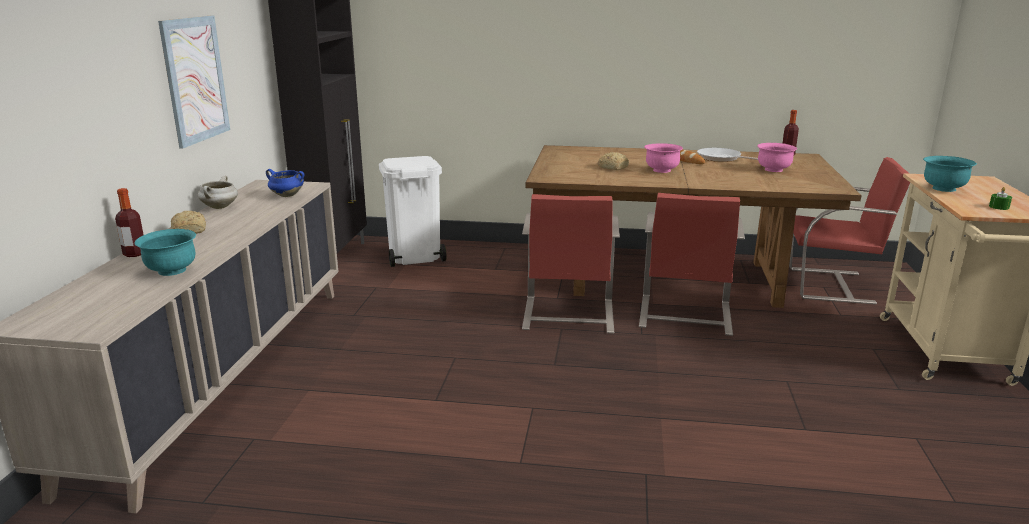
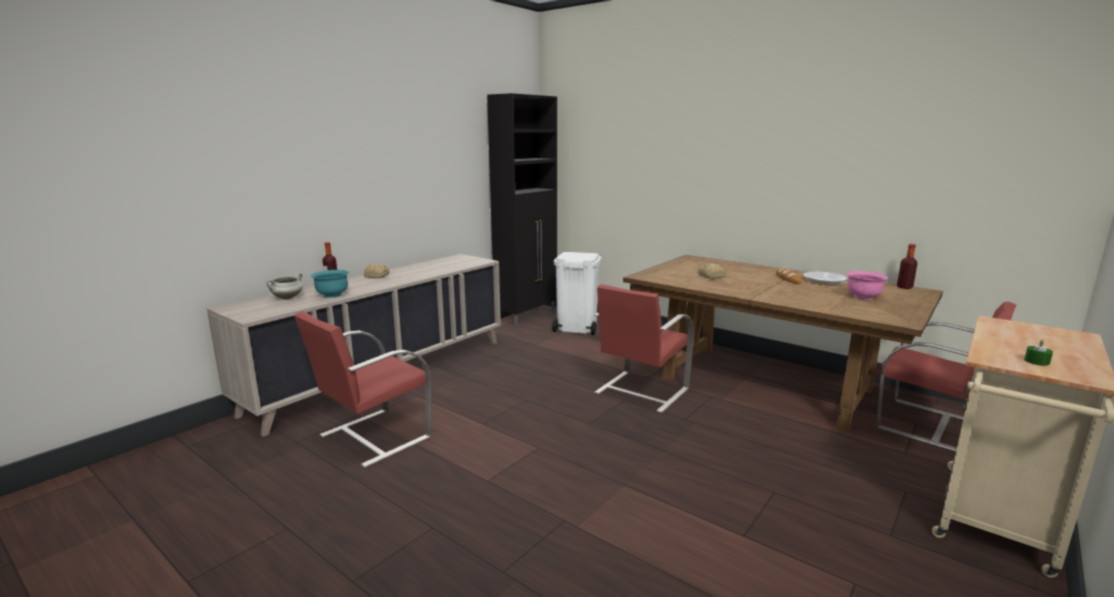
camera: 30 degrees right, 5 degrees down
picture [158,16,230,149] -> none
white cooking pot [198,176,238,209] -> white cooking pot moved to [266,273,303,299]
blue cooking pot [266,169,305,197] -> none
red chair [639,193,745,336] -> red chair moved to [294,311,432,468]
pink bowl [644,143,683,173] -> none
turquoise bowl [923,156,977,192] -> none

